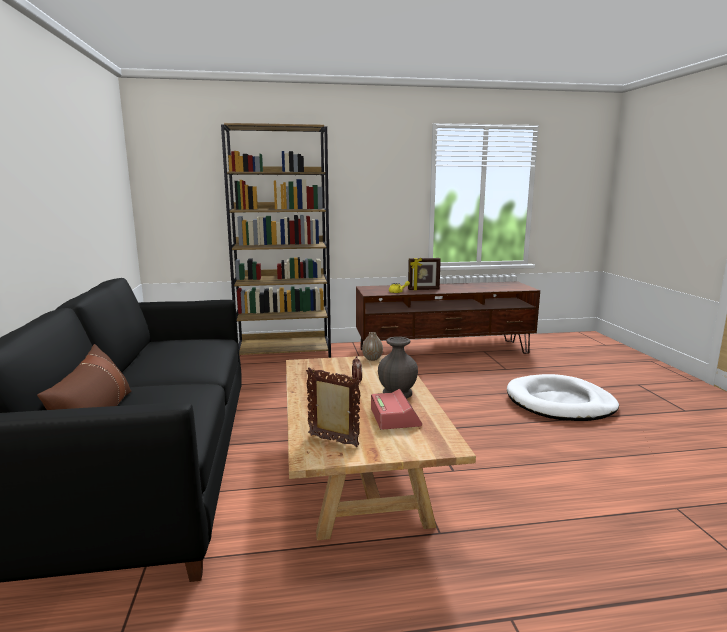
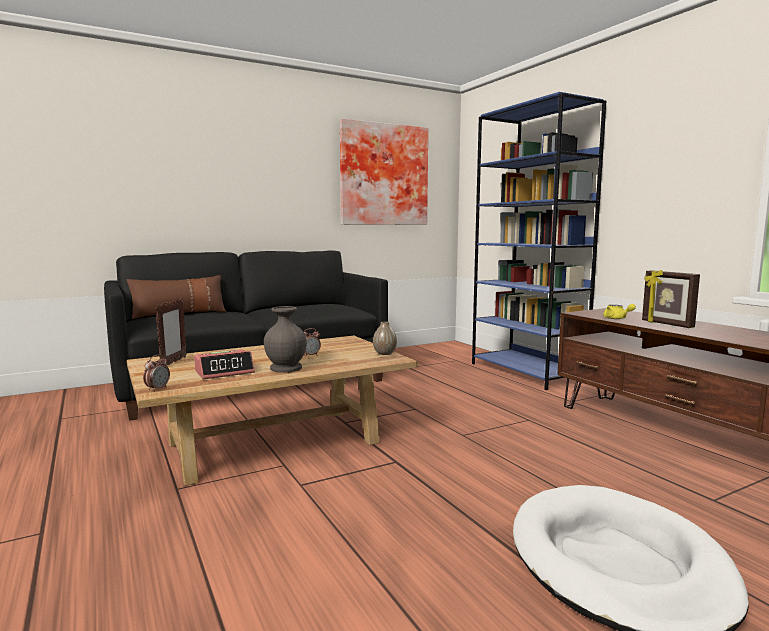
camera: 70 degrees right, 5 degrees down
brown bookcase [221,123,331,358] -> blue bookcase [472,92,606,390]
none -> alarm clock [143,355,170,392]
none -> picture [340,118,428,225]

